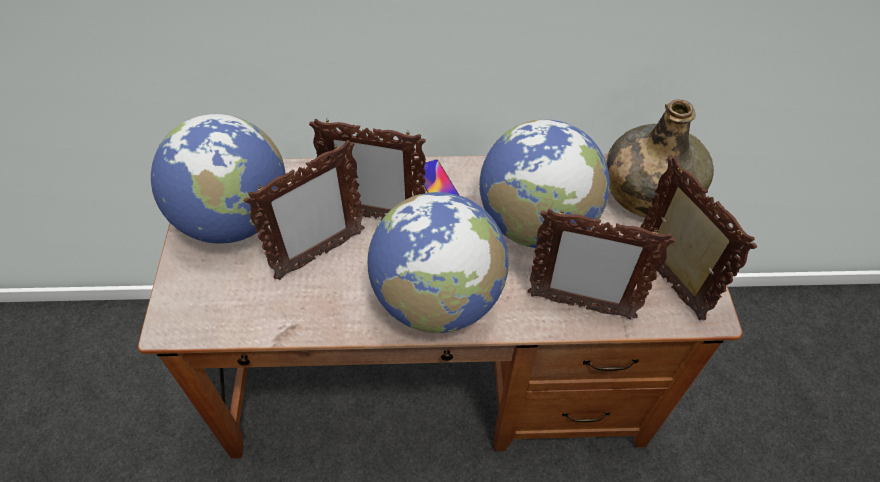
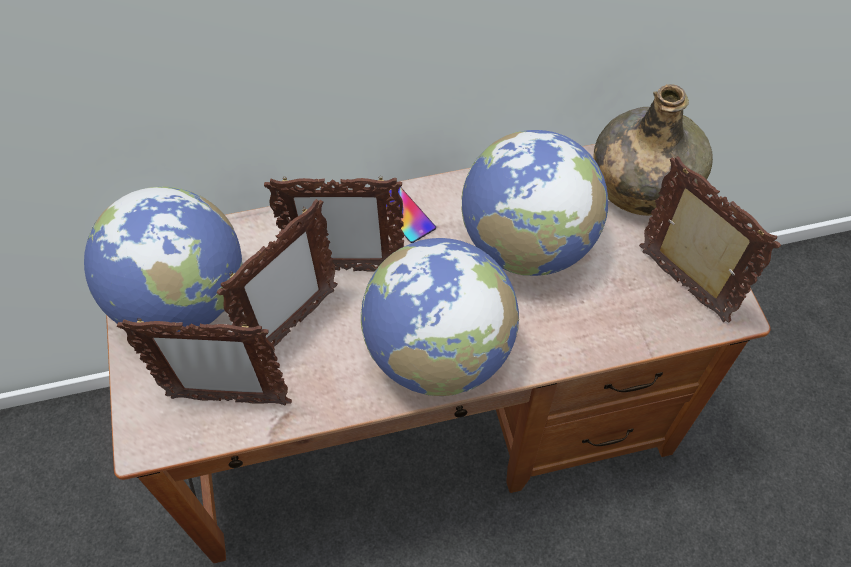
camera: 10 degrees left, 5 degrees up
picture frame [528,209,675,320] -> picture frame moved to [117,318,292,405]

